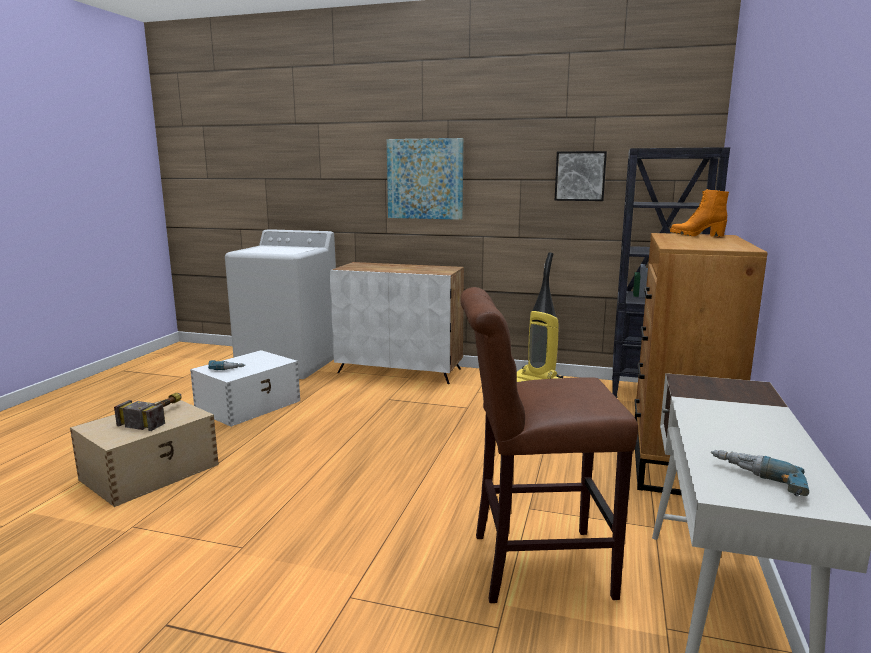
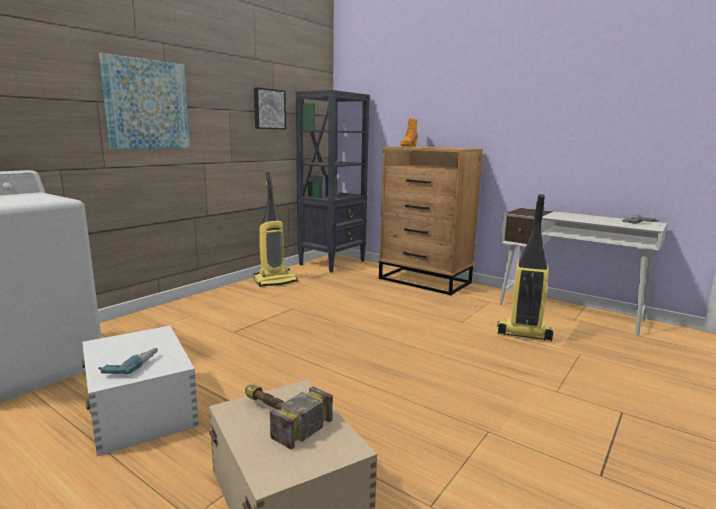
camera: 70 degrees left, 0 degrees up
white cabinet [330,262,464,384] -> none
brown stool [460,287,638,603] -> vacuum cleaner [497,194,553,342]

